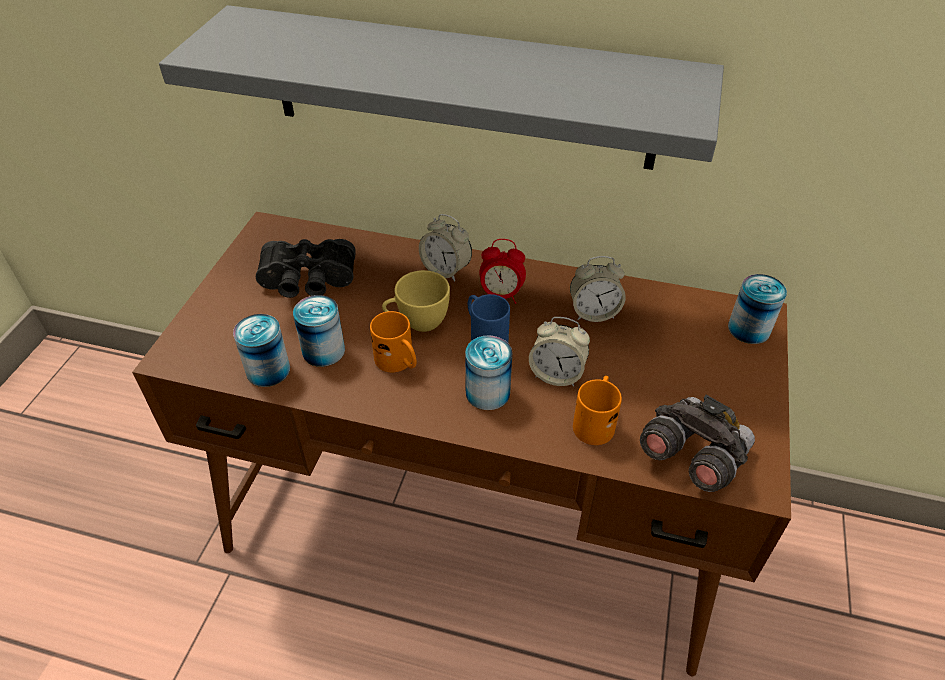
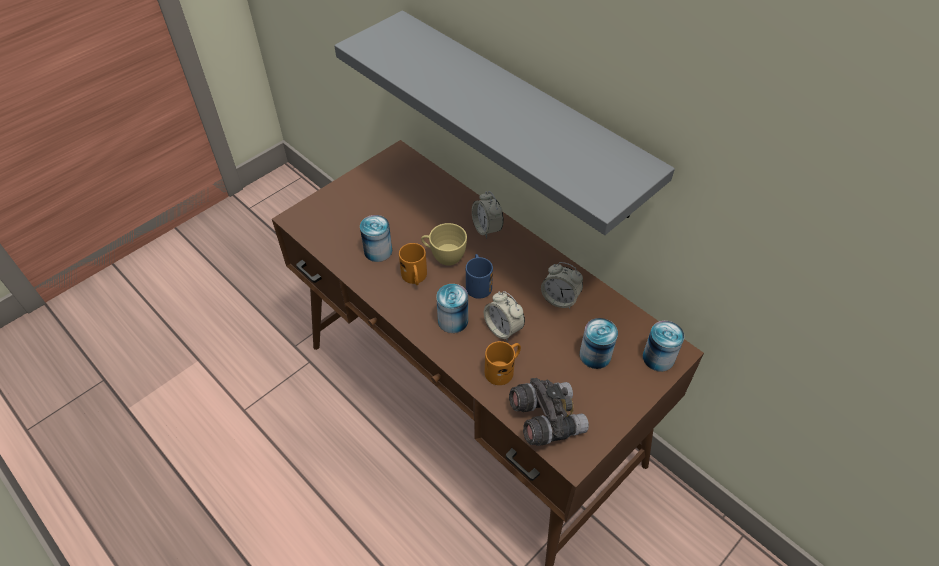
camera: 30 degrees right, 5 degrees up
can [233,314,290,387] -> can moved to [580,318,618,369]
black binoculars [256,239,356,298] -> none
alarm clock [479,239,526,304] -> none

